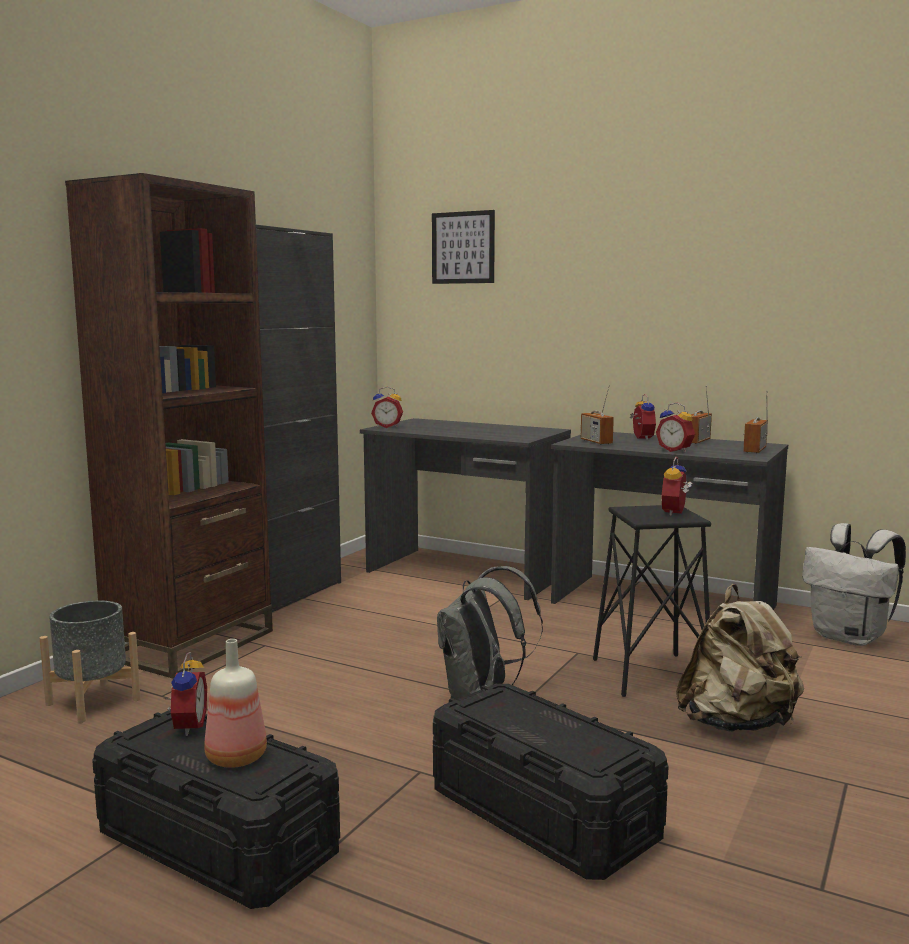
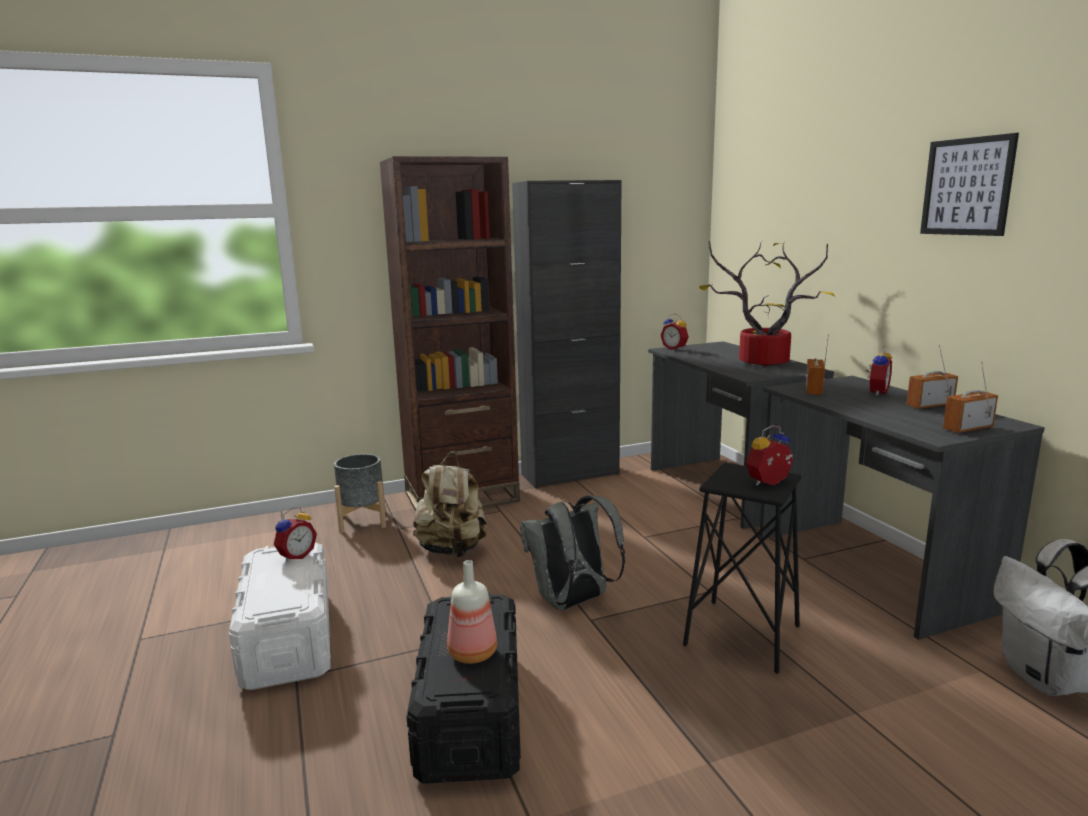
camera: 40 degrees right, 5 degrees up
black storage box [92,710,340,909] -> white storage box [229,543,331,690]
bottle [204,639,267,768] -> bottle moved to [447,560,497,664]
picture [432,210,495,284] -> picture moved to [920,133,1019,236]
alarm clock [656,402,695,453] -> none
beige backpack [676,584,804,732] -> beige backpack moved to [413,454,487,557]
none -> potted plant [699,241,835,366]

